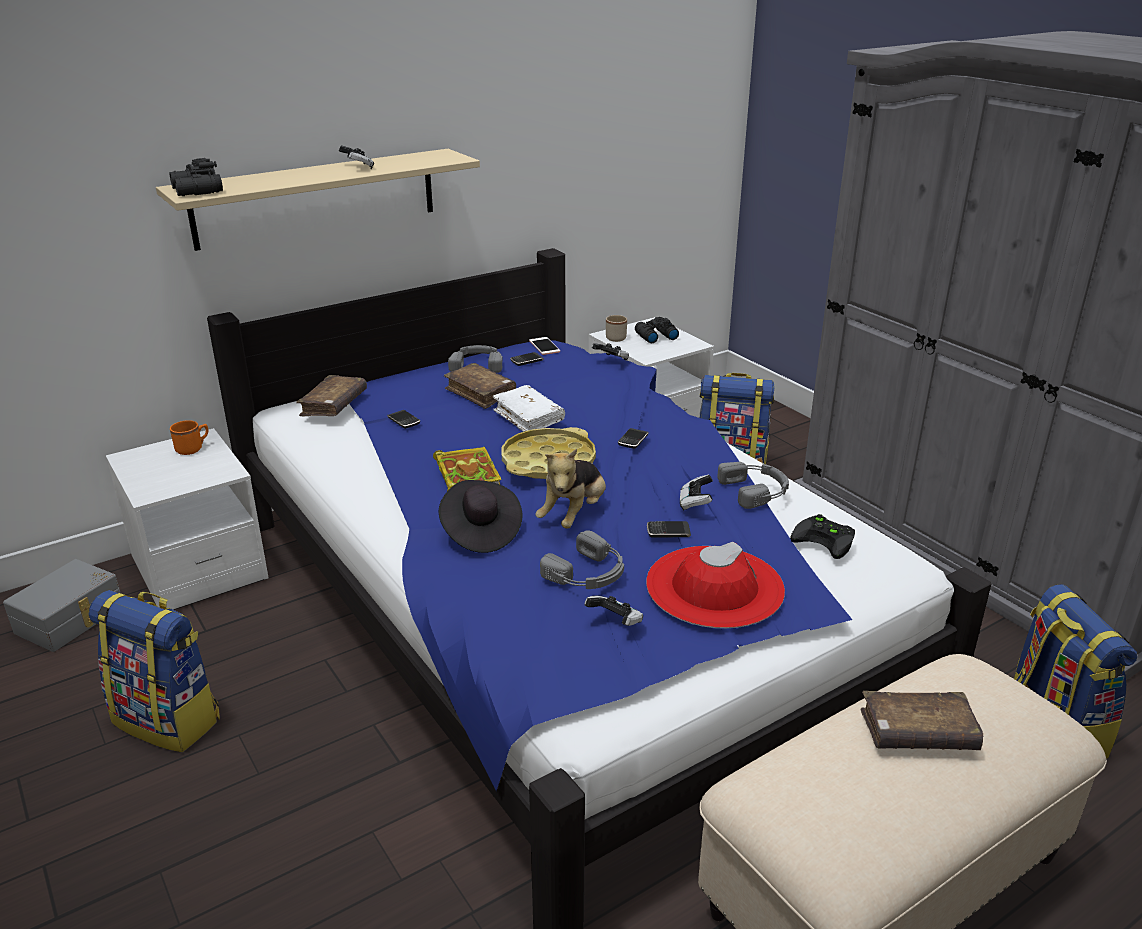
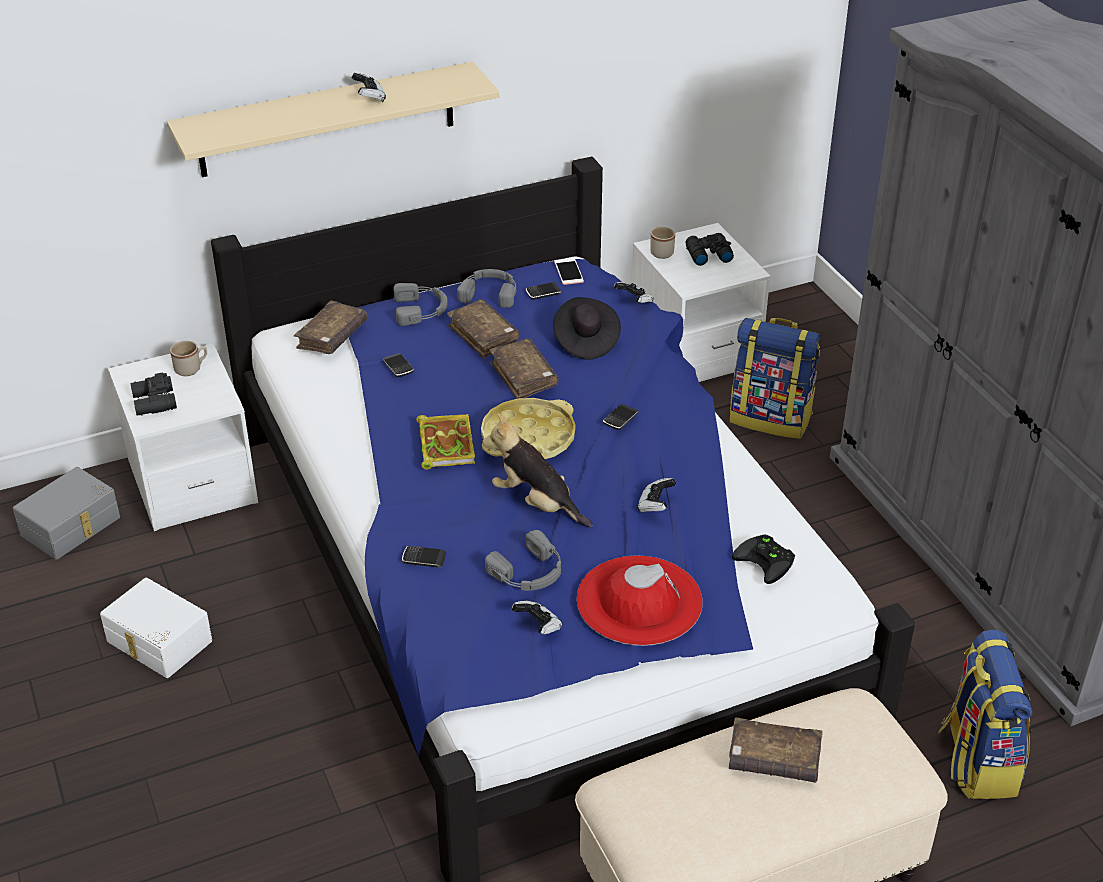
camera: 10 degrees right, 10 degrees up
backpack [89,590,220,752] -> white storage box [100,578,212,678]
black binoculars [169,158,223,196] -> black binoculars moved to [130,373,177,416]
orange mug [170,420,208,455] -> beige mug [170,341,207,376]
black hat [439,480,523,553] -> black hat moved to [553,297,621,360]
white book [493,385,565,432] -> brown book [489,338,559,399]
plush toy [535,449,606,528] -> plush toy turned 90 degrees clockwise [482,414,593,527]
phone [647,521,691,537] -> phone moved to [402,546,446,568]
grey headphones [717,462,789,509] -> grey headphones moved to [393,283,448,326]

